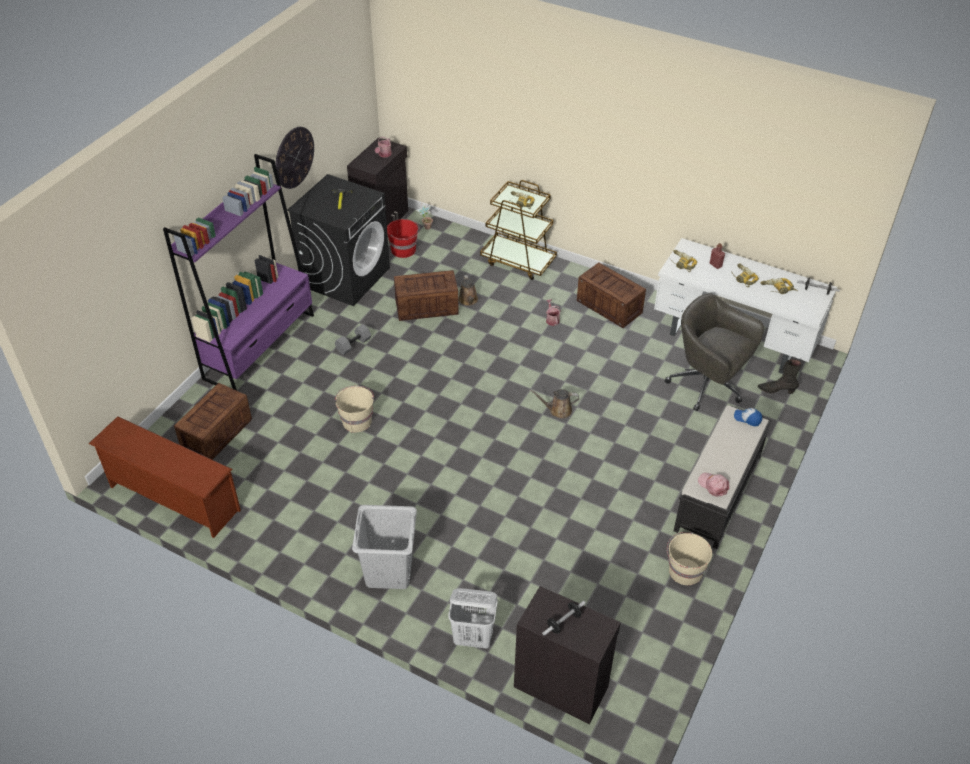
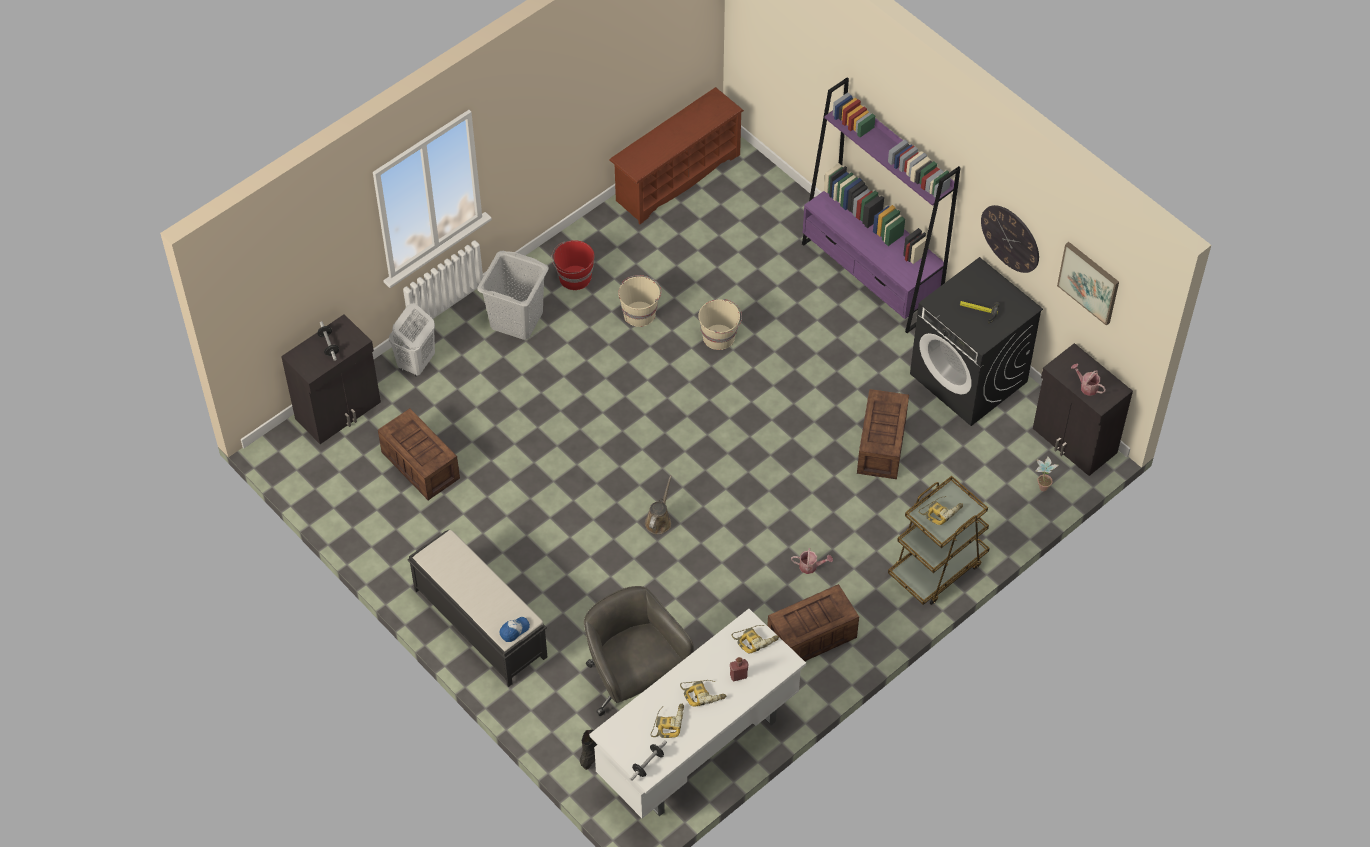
camera: 110 degrees right, 10 degrees up
crate [174,383,252,460] -> crate moved to [378,408,460,500]
grey dumbbell [335,324,371,355] -> none
red bucket [387,219,420,258] -> red bucket moved to [551,240,594,290]
brown watering can [458,275,478,306] -> none
grey office chair [665,293,764,411] -> grey office chair turned 90 degrees counterclockwise [584,586,694,716]
beige bucket [667,532,712,585] -> beige bucket moved to [618,275,661,327]
pink cap [698,473,729,497] -> none
none -> picture [1057,242,1119,326]

